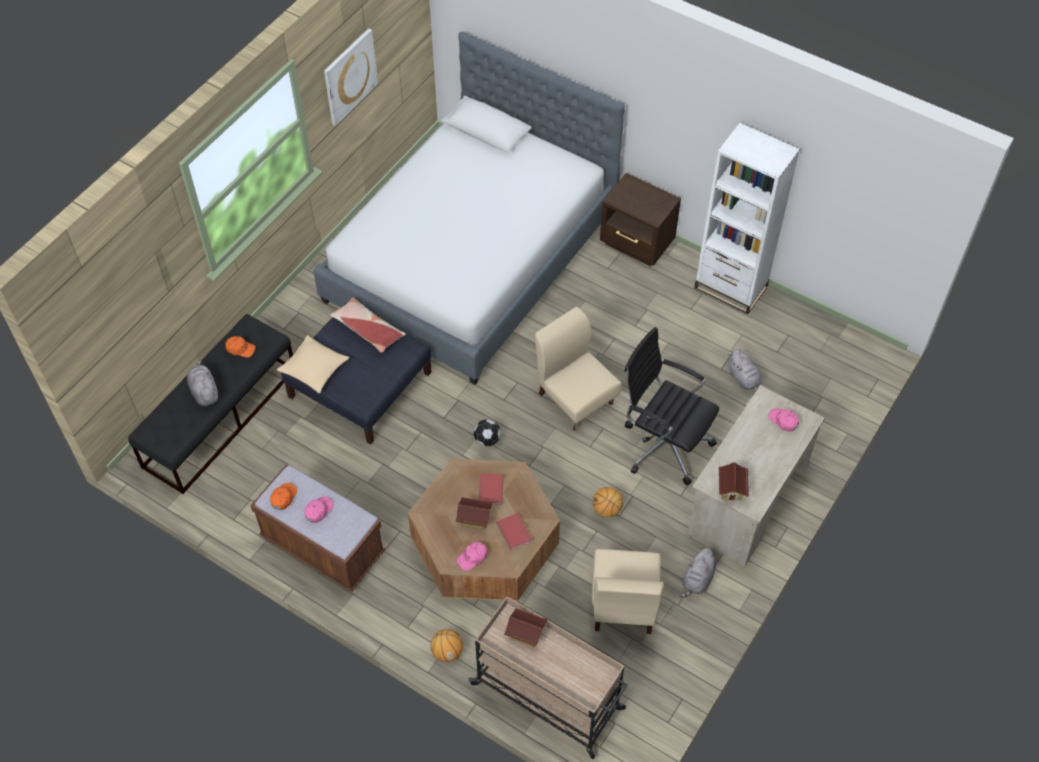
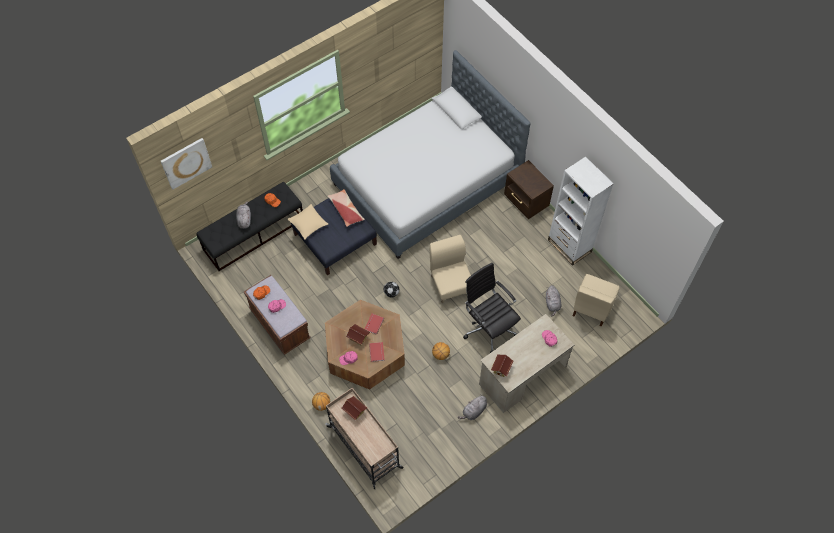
camera: 20 degrees right, 5 degrees up
picture [324,28,378,126] -> picture moved to [161,138,212,190]
beige chair [592,549,664,634] -> beige chair moved to [573,274,620,327]

